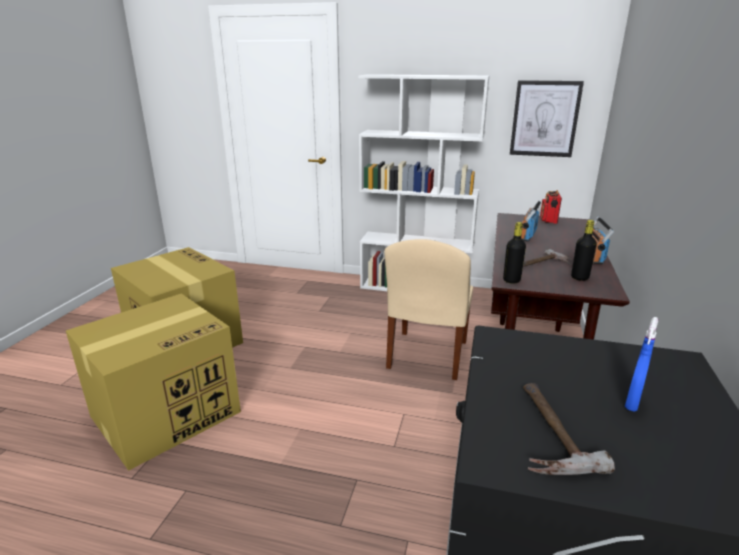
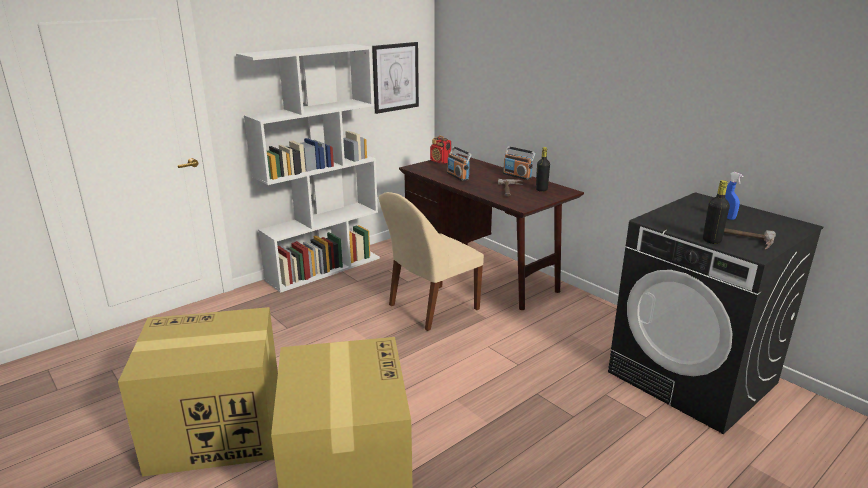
camera: 55 degrees left, 0 degrees up
beige chair [384,239,473,380] -> beige chair turned 90 degrees clockwise [379,192,484,331]
black bottle [503,222,526,284] -> black bottle moved to [703,180,730,244]

